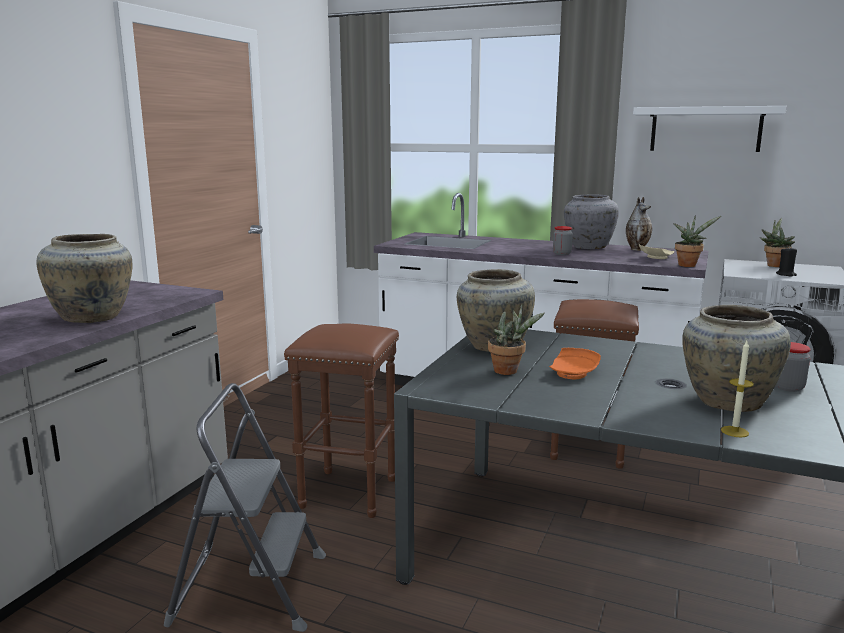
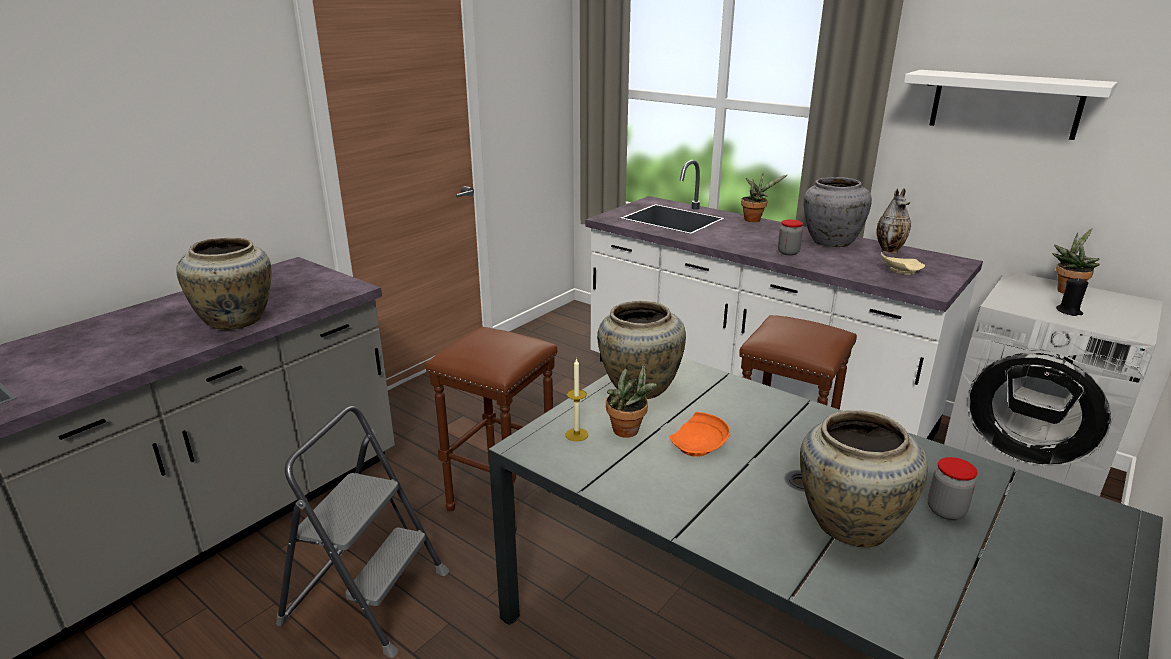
camera: 15 degrees right, 10 degrees up
potted plant [673,215,721,267] -> potted plant moved to [741,172,787,222]
candle [721,341,754,437] -> candle moved to [566,358,588,441]

